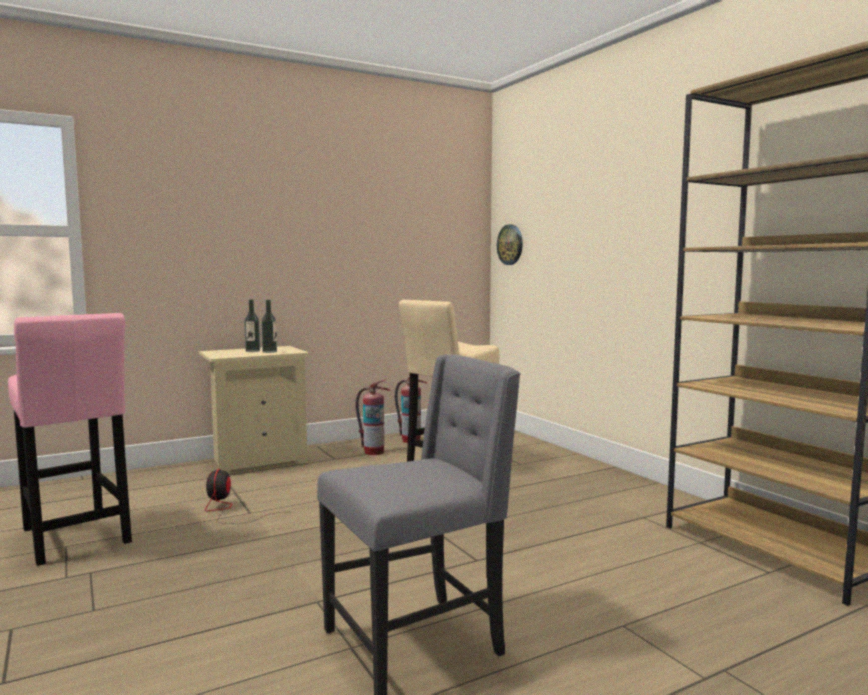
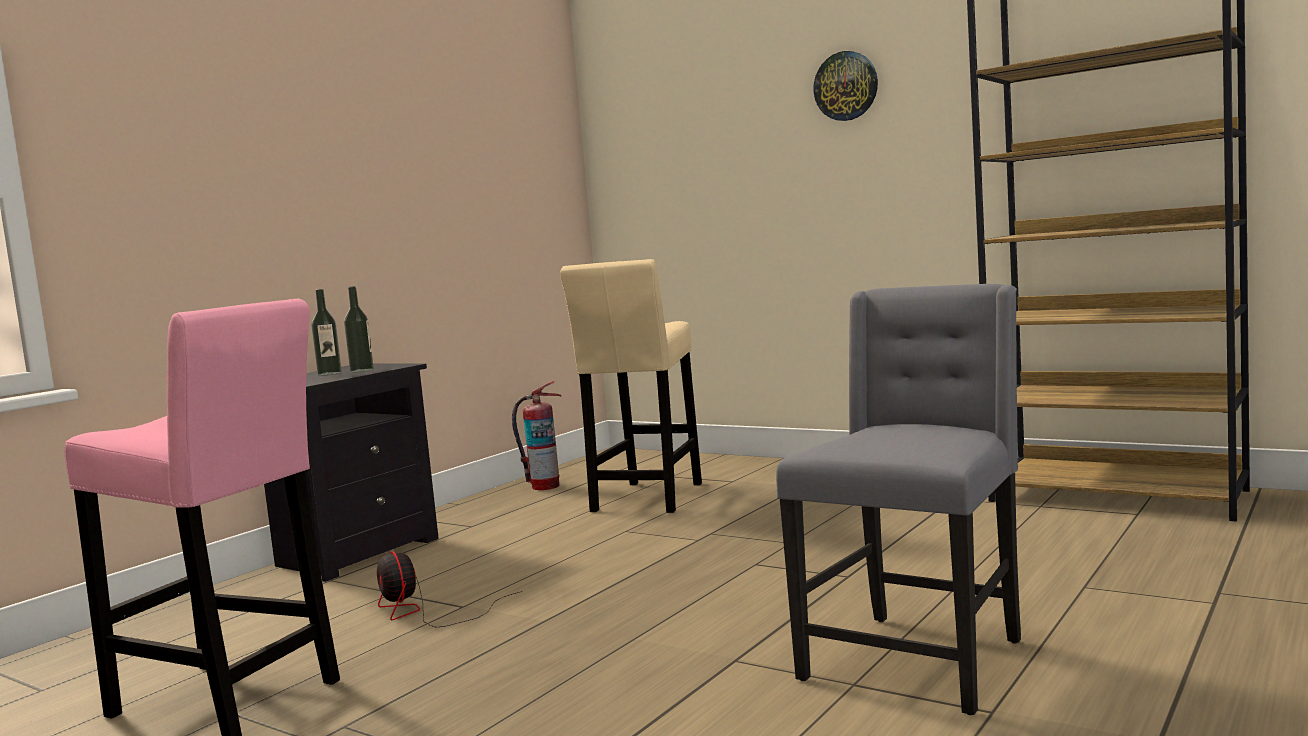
camera: 25 degrees left, 0 degrees up
beige nightstand [199,346,309,475] -> black nightstand [264,363,439,582]
fire extinguisher [355,380,390,455] -> none
wall clock [497,224,523,265] -> wall clock moved to [813,51,878,121]

